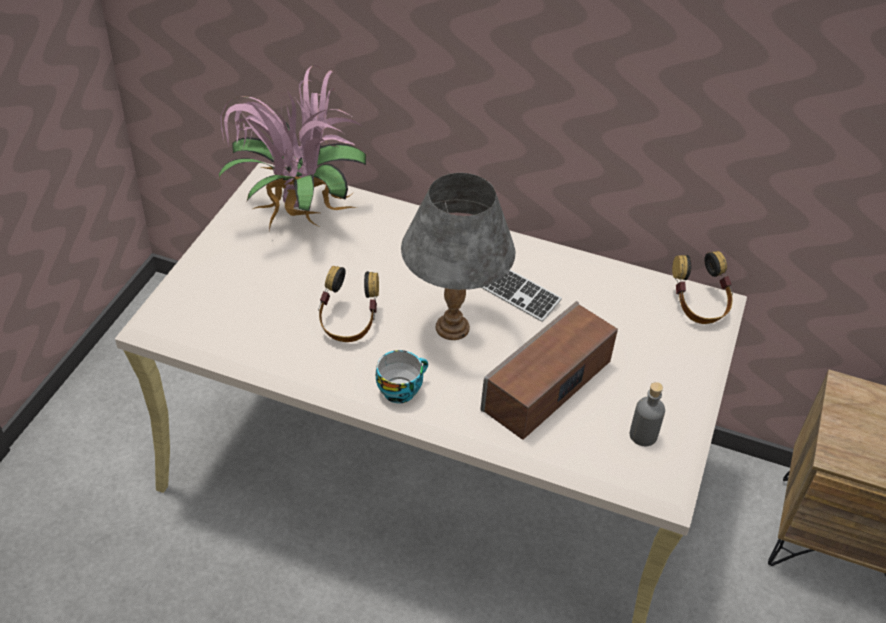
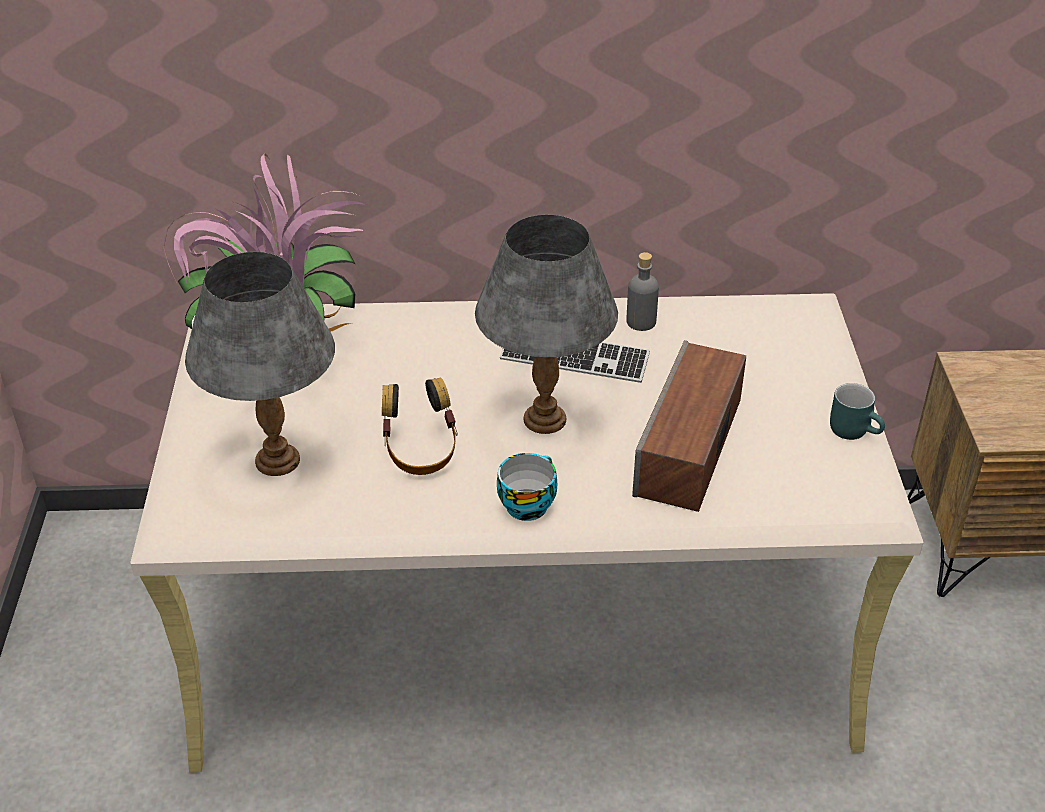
camera: 20 degrees left, 5 degrees down
grey bottle [630,382,665,446] -> grey bottle moved to [627,252,659,331]
headphones [672,251,733,324] -> none
none -> grey table lamp [185,252,335,476]
none -> turquoise mug [830,383,885,440]

